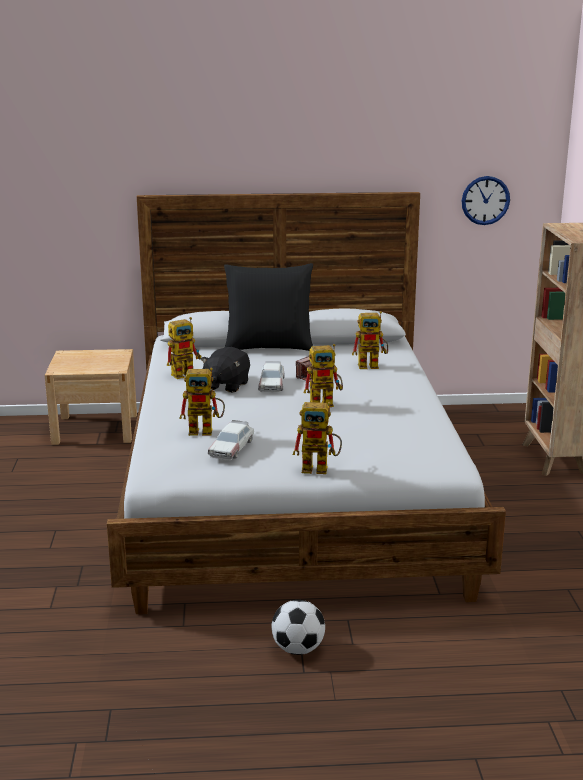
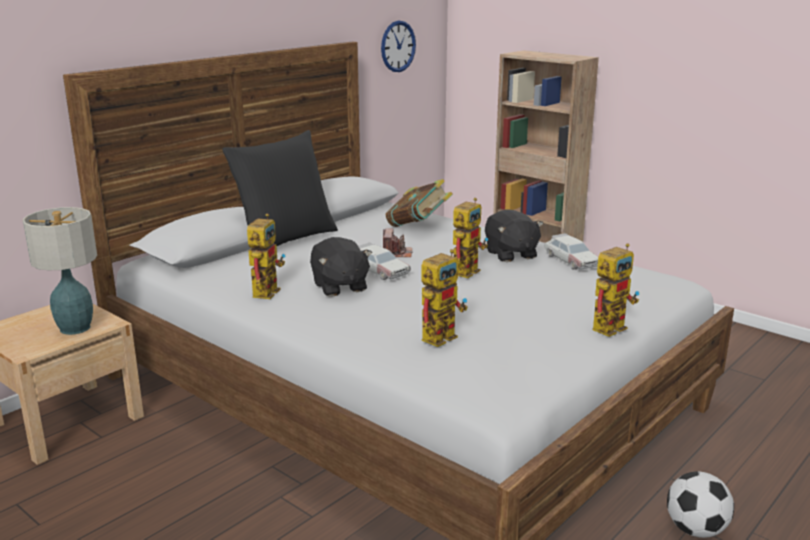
camera: 45 degrees left, 0 degrees up
toy car [208,420,254,460] -> toy car moved to [545,233,598,271]
toy robot [352,311,388,369] -> book [386,179,453,227]
none -> table lamp [23,207,97,335]
none -> black plush toy [485,209,544,262]

